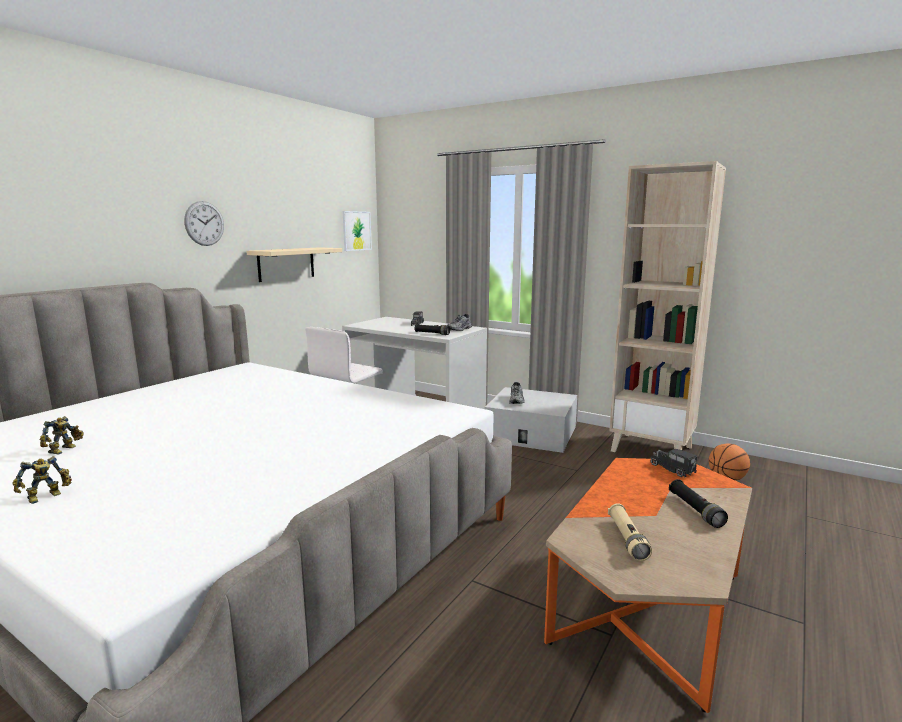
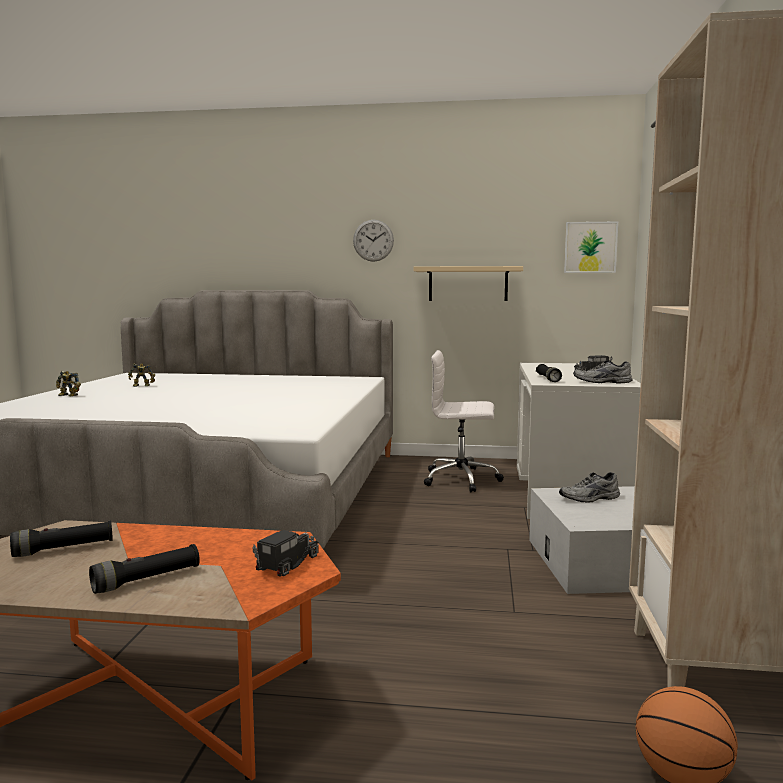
camera: 65 degrees right, 5 degrees down
beige flashlight [608,503,652,561] -> black flashlight [10,520,113,557]

